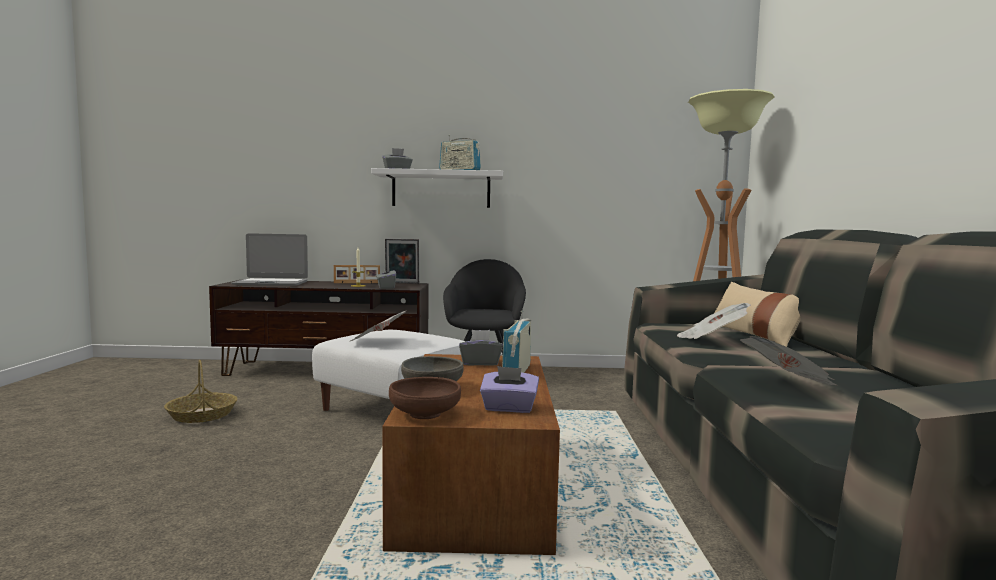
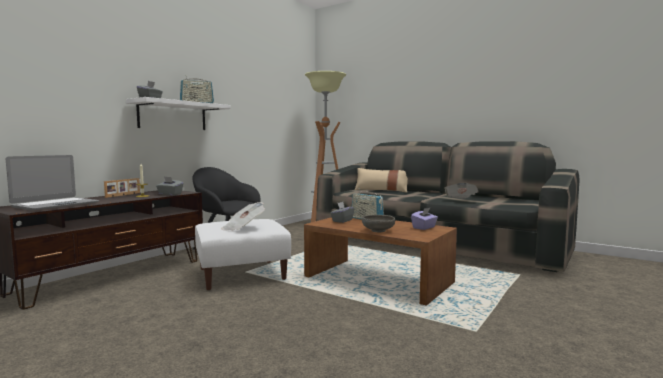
camera: 55 degrees left, 0 degrees up
basket [164,360,237,423] -> none
picture frame [385,239,419,284] -> none
brown bowl [389,377,461,419] -> none
newspaper [677,303,751,339] -> none

